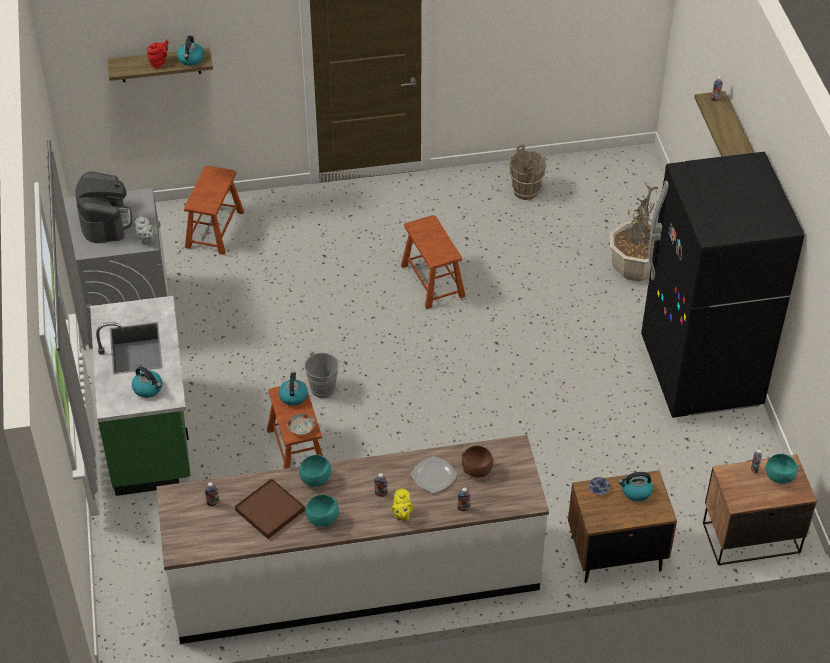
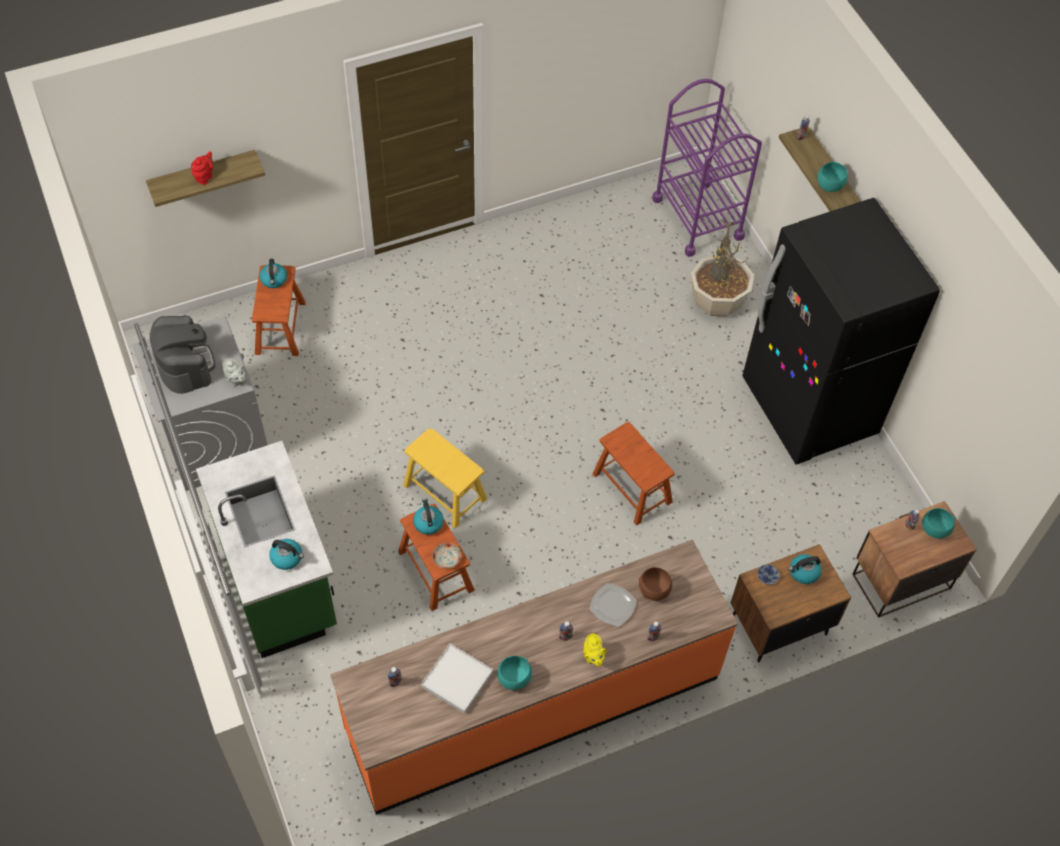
camera: 15 degrees left, 10 degrees up
white counter [157,435,549,644] -> orange counter [330,540,738,815]
kettle [177,36,204,66] -> kettle moved to [259,259,287,288]
brown tray [235,478,305,539] -> white tray [421,643,493,714]
turquoise bowl [299,454,331,487] -> turquoise bowl moved to [817,161,848,192]
grey bucket [305,351,345,398] -> yellow stool [403,428,487,529]
brown stool [401,215,466,309] -> brown stool moved to [593,422,675,525]
brown bucket [509,145,546,200] -> none
none -> purple cart [652,79,762,257]

